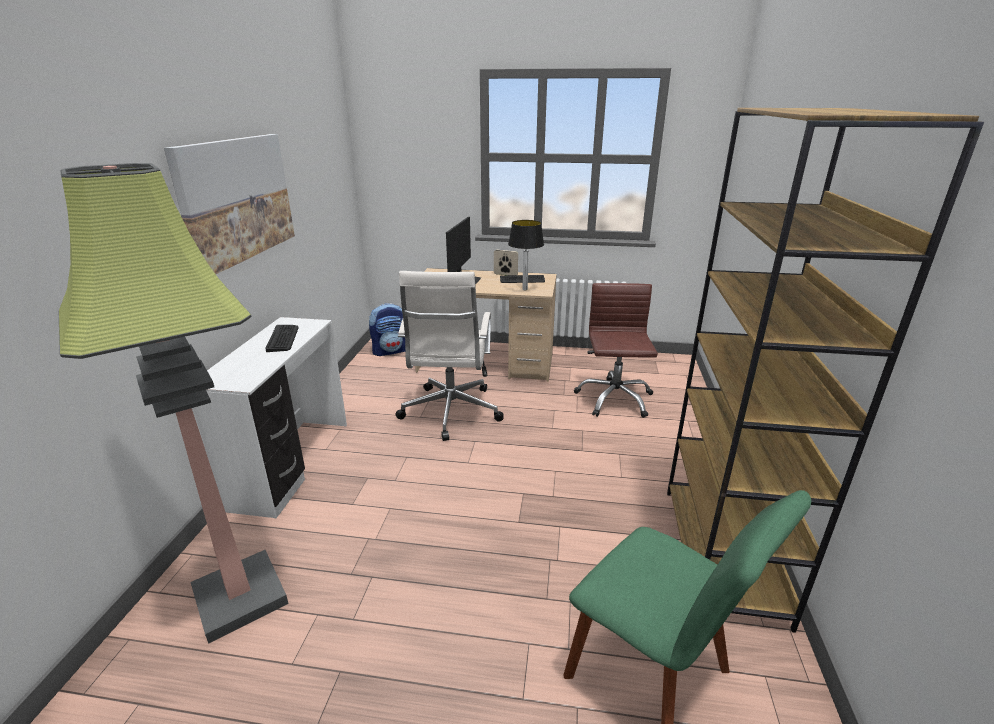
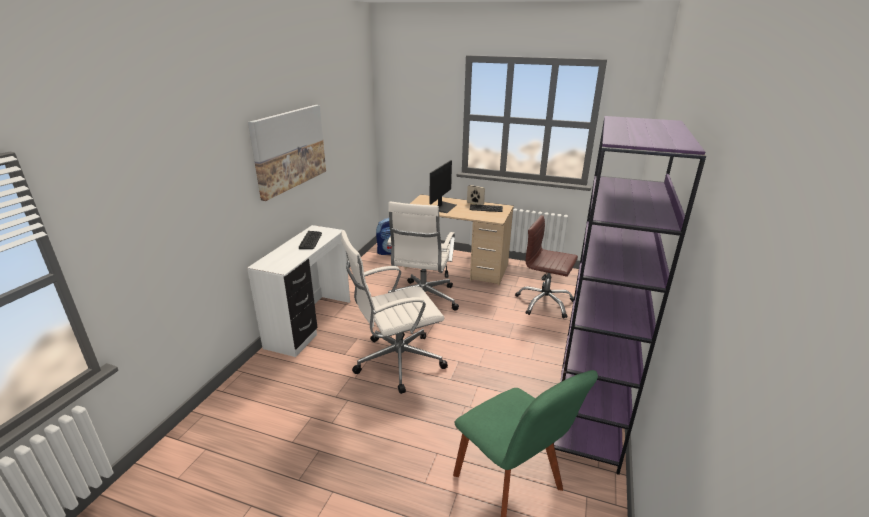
camera: 10 degrees right, 0 degrees up
floor lamp [59,163,288,644] -> none
table lamp [508,220,544,290] -> none
brown office chair [574,283,658,418] -> brown office chair turned 75 degrees counterclockwise [515,215,578,318]
brown bookcase [667,108,984,633] -> purple bookcase [554,116,706,475]
none -> white office chair [341,230,448,394]

